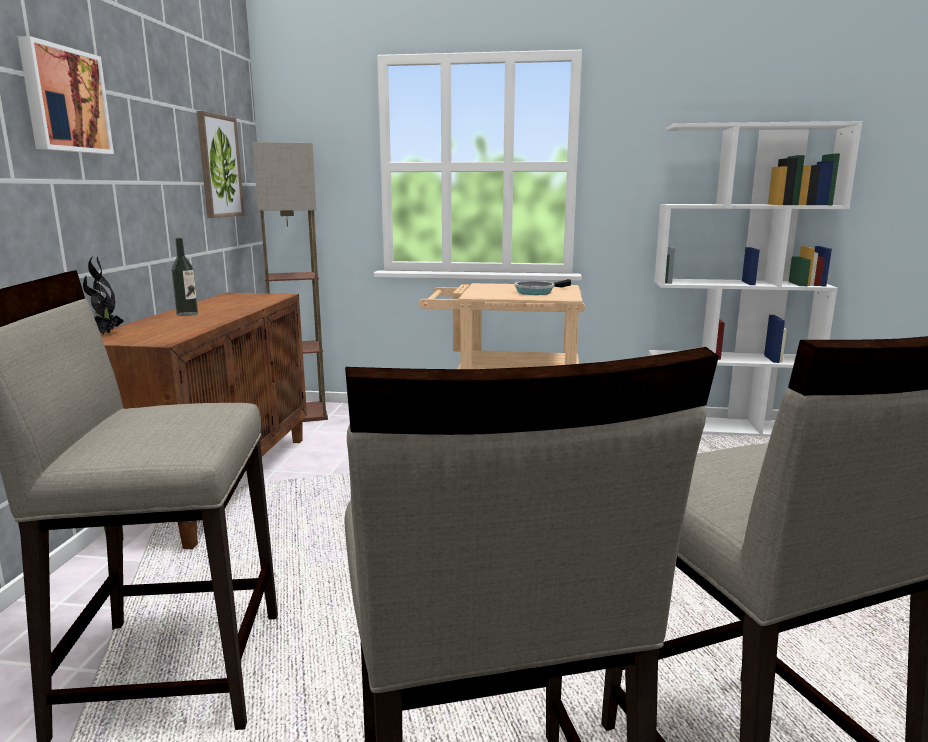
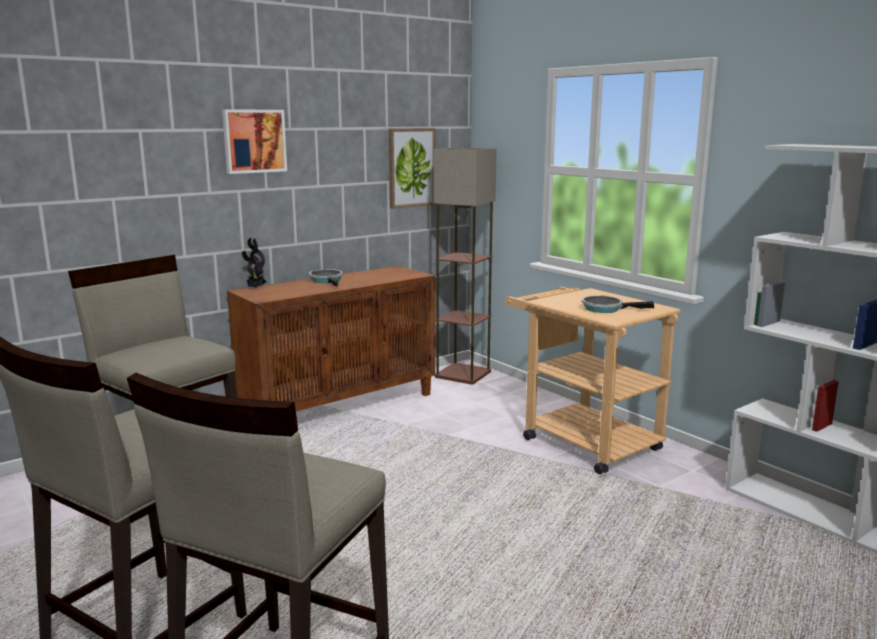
camera: 45 degrees right, 0 degrees up
bottle [171,238,198,316] -> frying pan [309,269,343,287]

